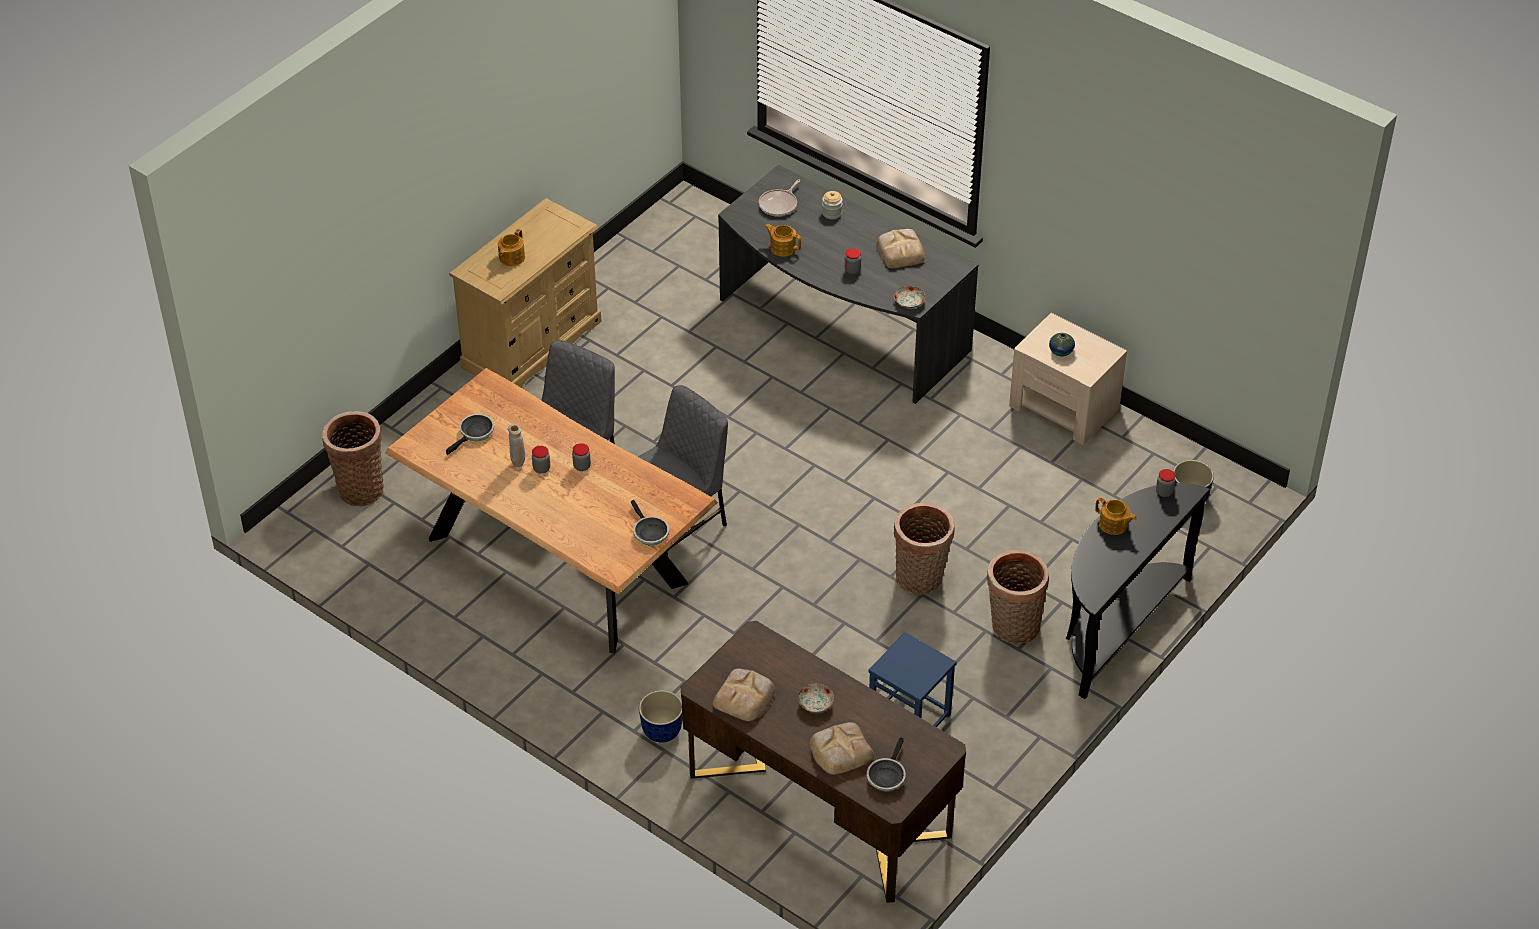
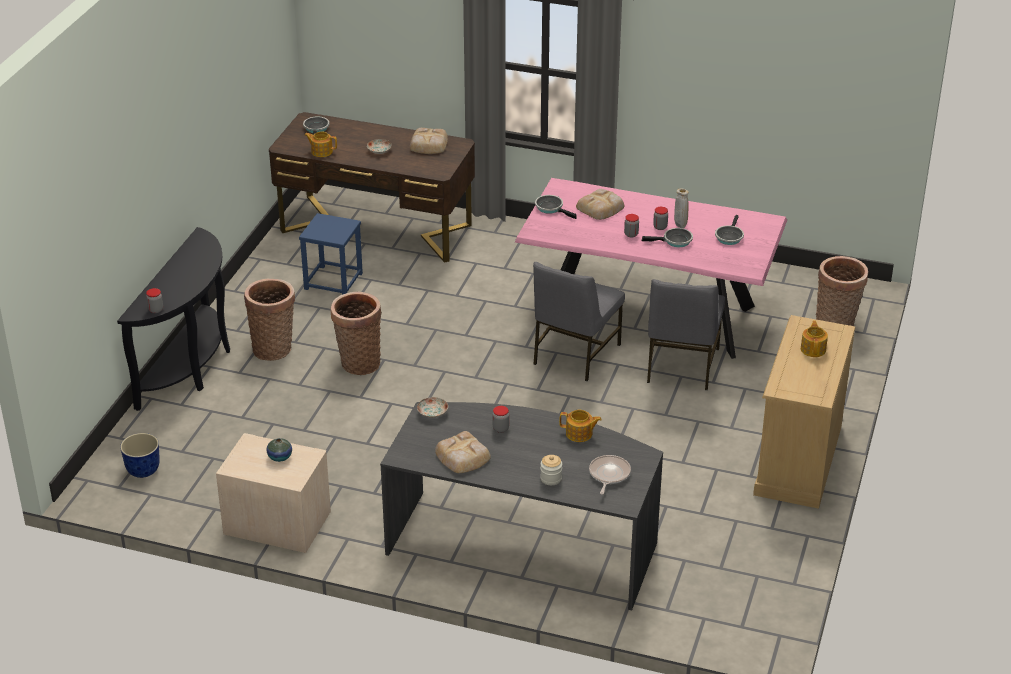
camera: 160 degrees right, 10 degrees down
brown dining table [385,368,718,653] -> pink dining table [515,178,787,359]
planter [639,690,682,743] -> none
bread [810,722,874,775] -> bread moved to [576,189,624,220]
teapot [1095,497,1137,535] -> teapot moved to [304,132,337,157]
none -> frying pan [642,228,693,247]

